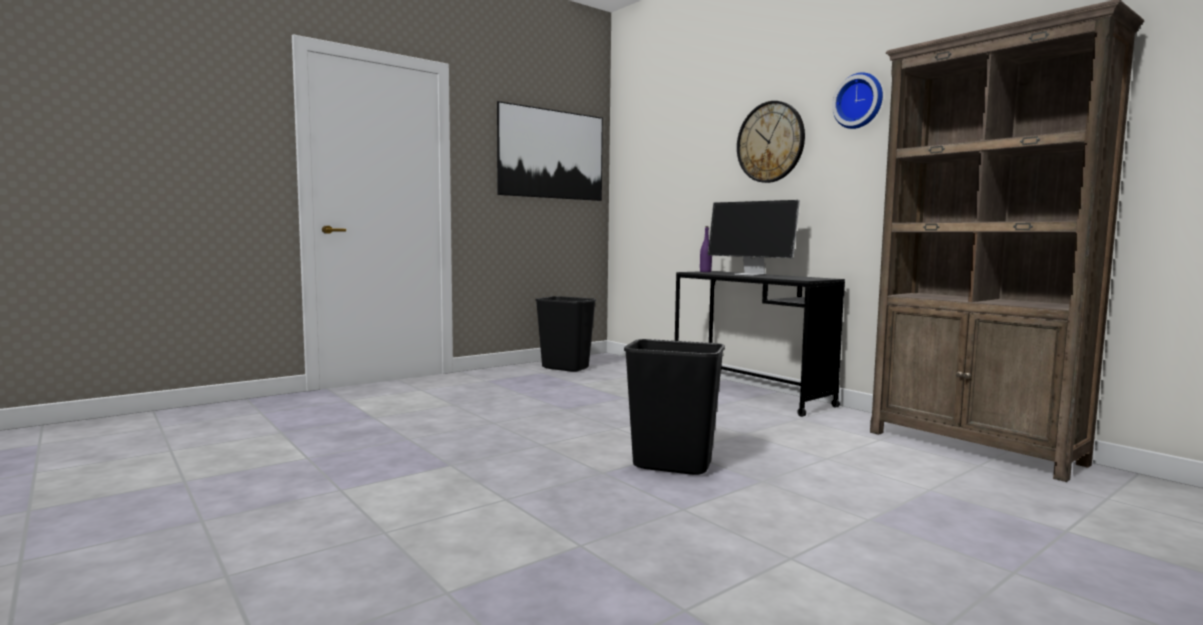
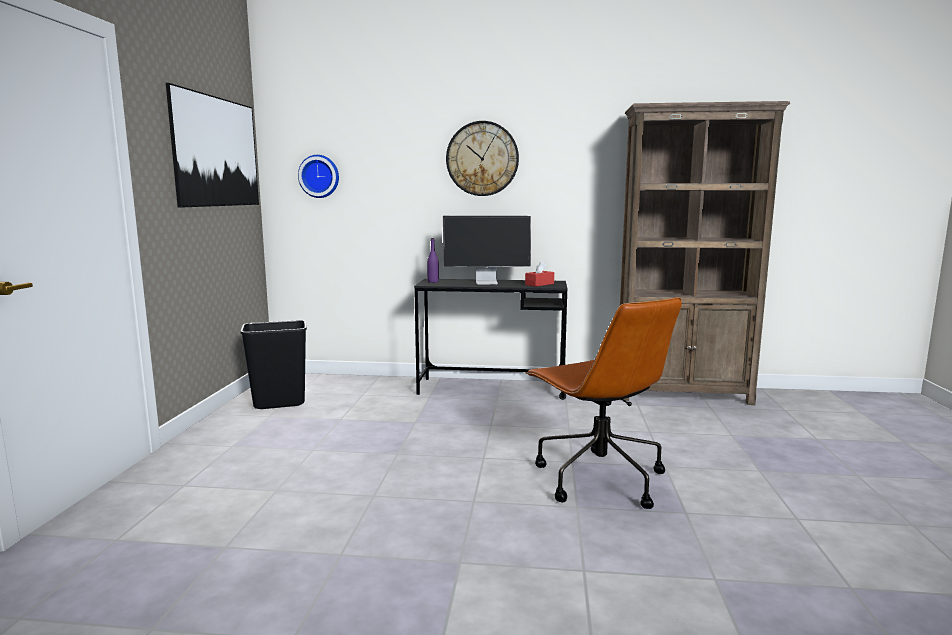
camera: 45 degrees left, 5 degrees up
black trash can [624,339,725,475] -> brown office chair [526,297,682,509]
wall clock [832,72,883,129] -> wall clock moved to [298,155,339,198]
none -> red tissue box [525,261,554,287]

